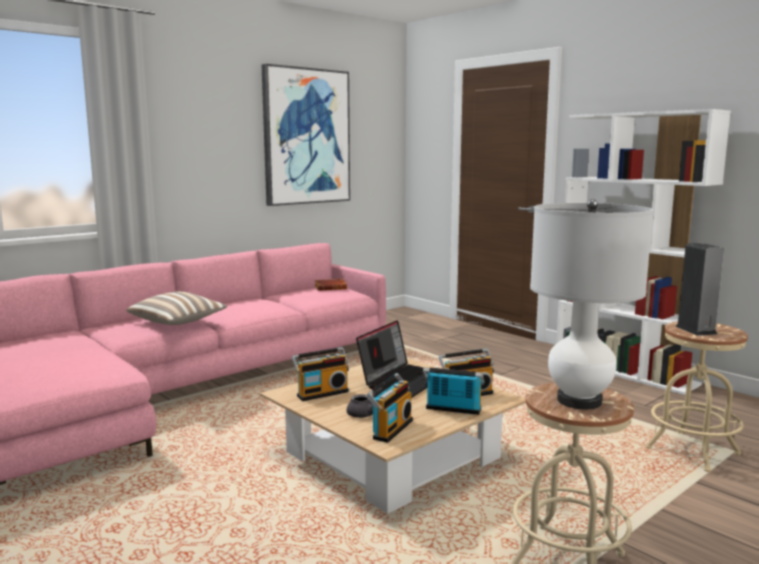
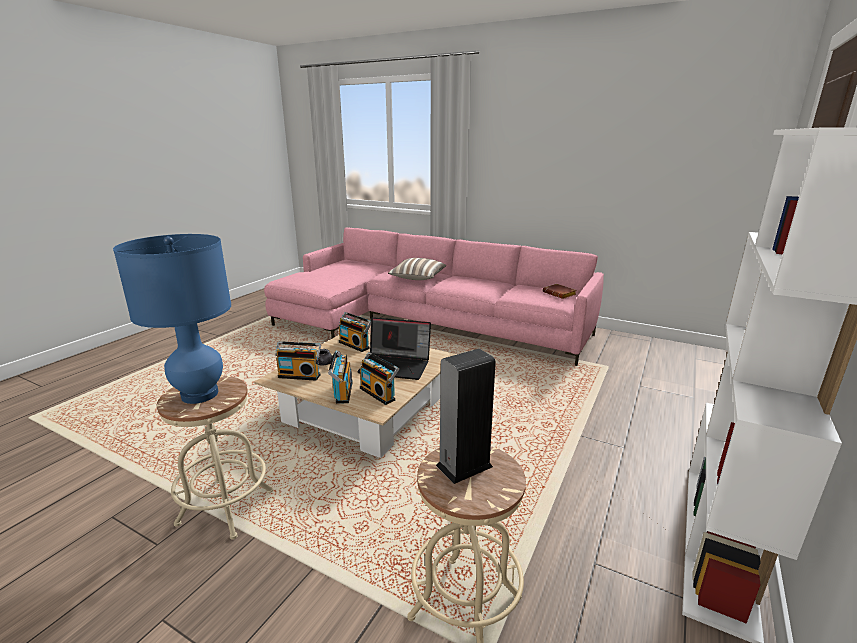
camera: 70 degrees right, 10 degrees up
picture [262,64,350,206] -> none
white table lamp [530,199,653,410] -> blue table lamp [113,234,231,404]

